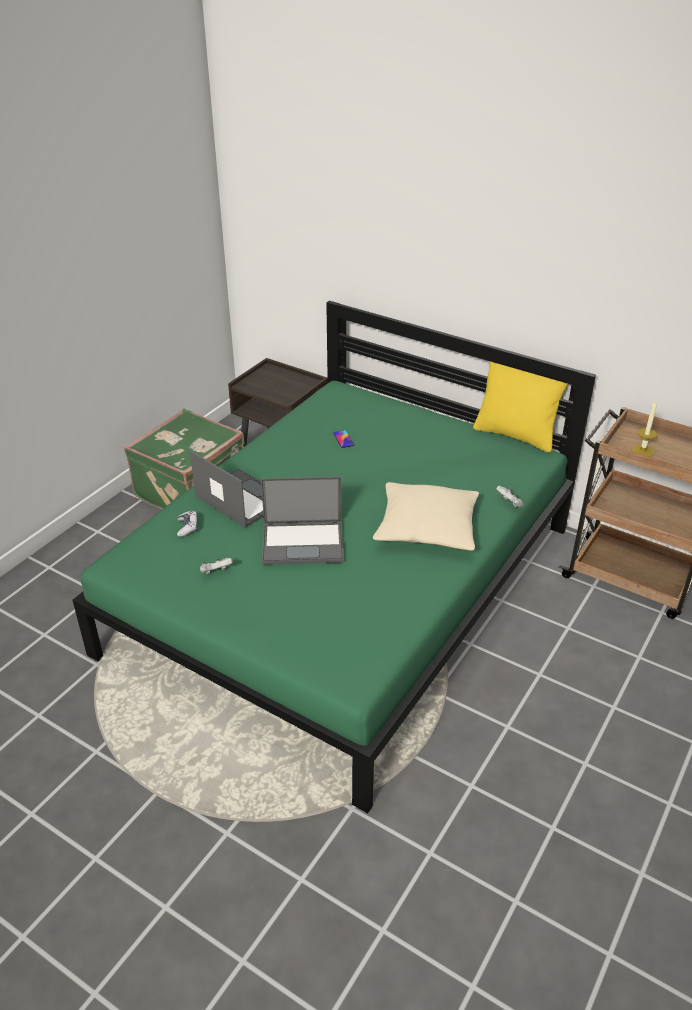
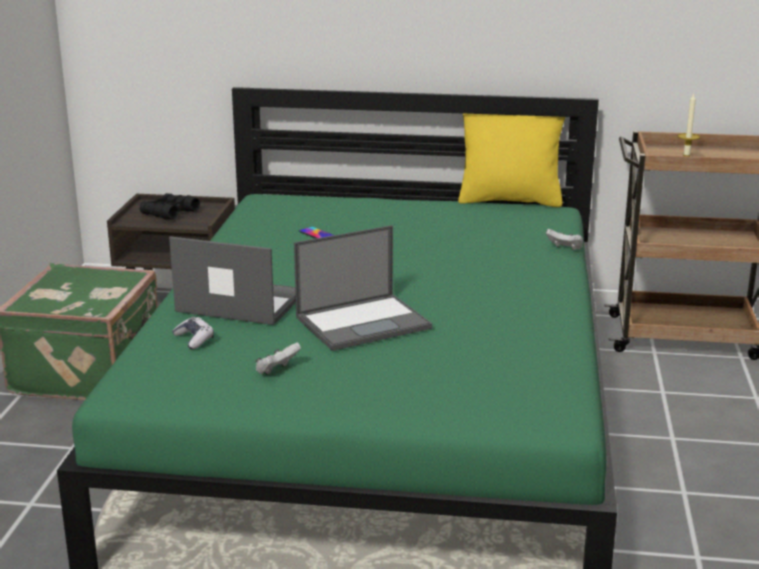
camera: 25 degrees left, 15 degrees down
beige pillow [373,482,479,551] -> none
none -> black binoculars [140,193,200,220]

